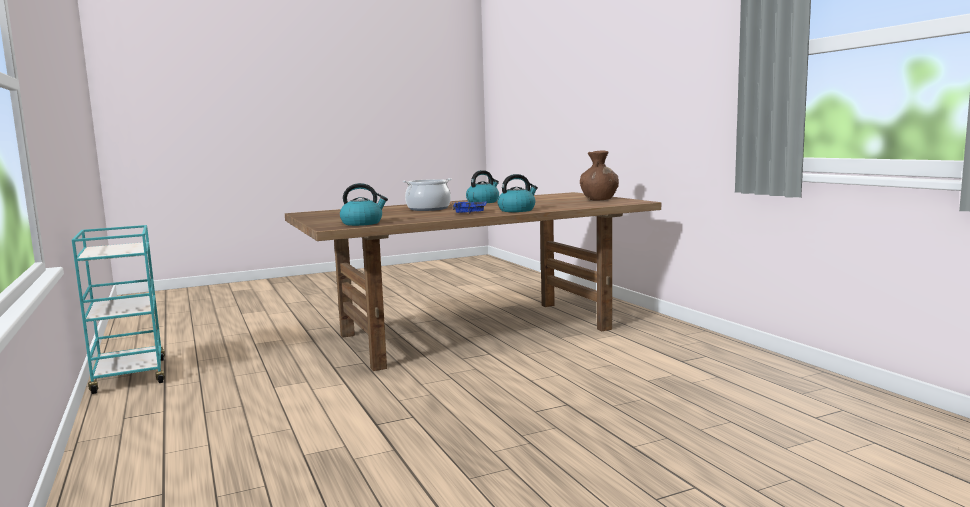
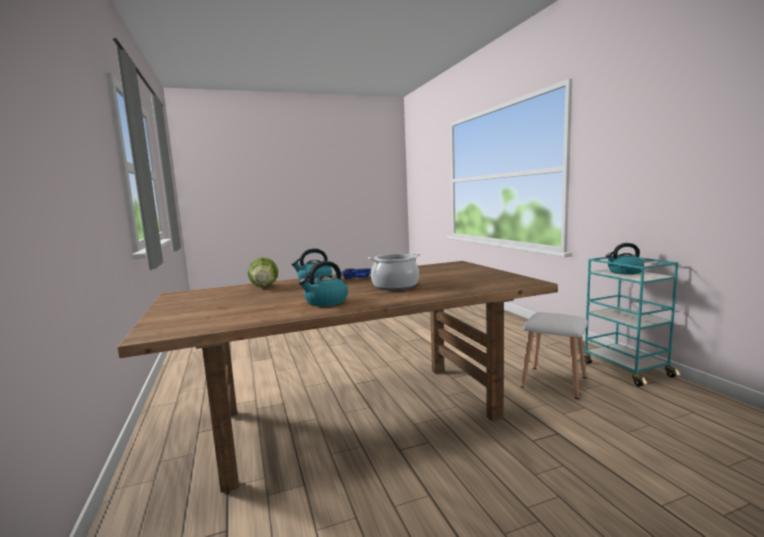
camera: 175 degrees left, 0 degrees up
kettle [340,183,388,226] -> kettle moved to [606,243,644,275]
brown vase [580,151,619,201] -> none
none -> lettuce [248,257,278,287]
none -> white stool [521,312,588,399]

